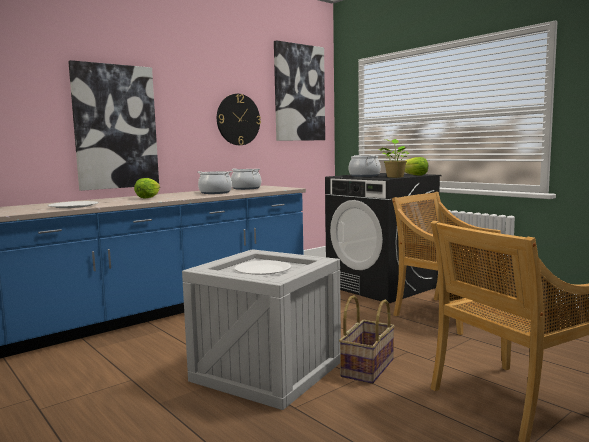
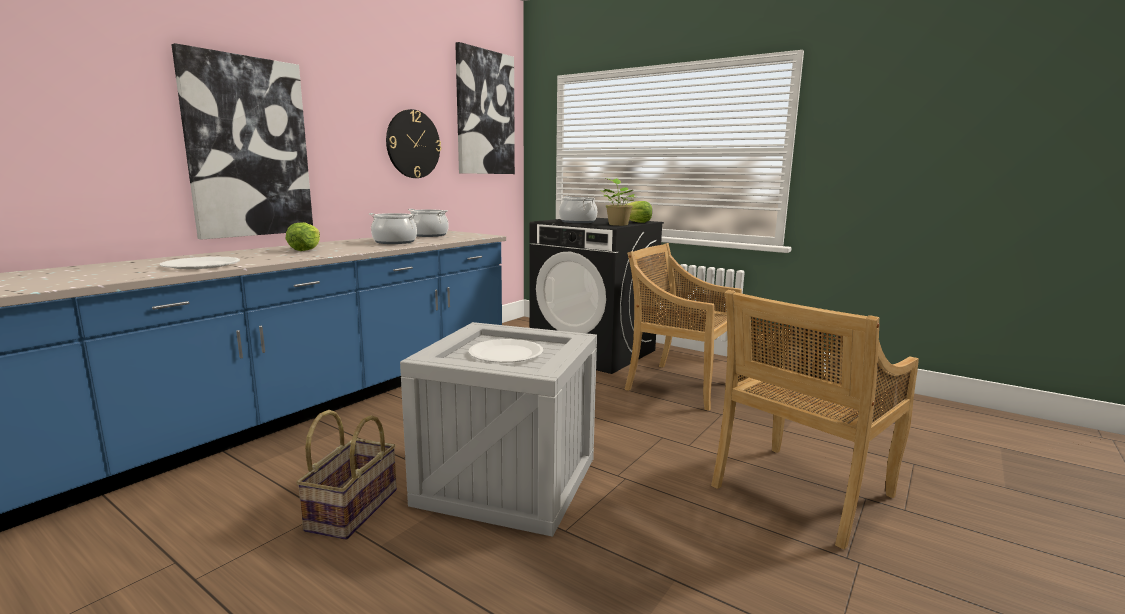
camera: 15 degrees left, 5 degrees up
basket [339,295,395,384] -> basket moved to [296,410,397,540]

